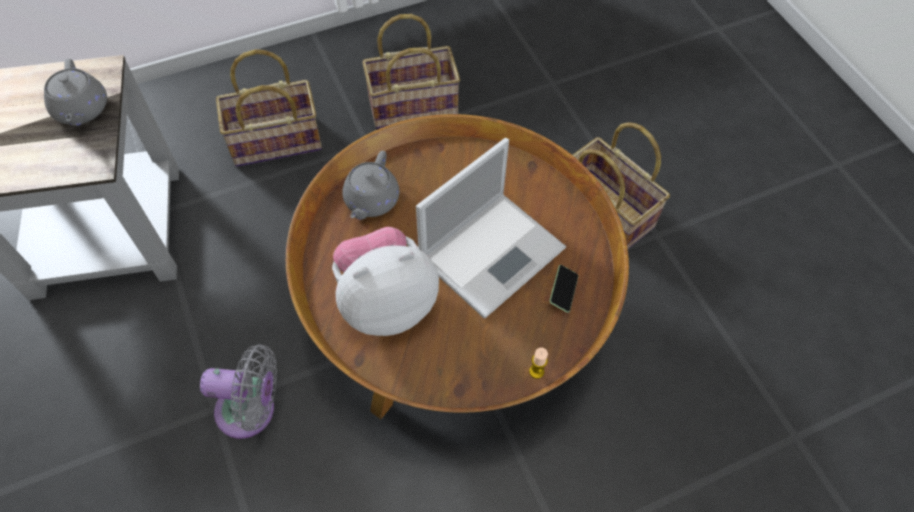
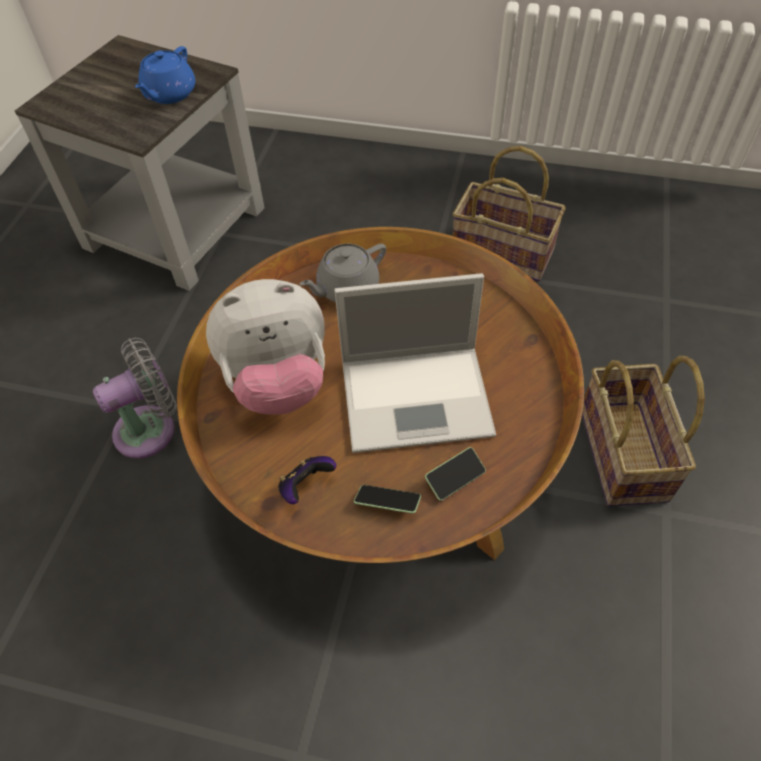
camera: 40 degrees right, 5 degrees down
grey teapot [44,59,107,126] -> blue teapot [135,46,195,104]
grey fan [200,344,277,439] -> grey fan turned 75 degrees counterclockwise [93,338,177,458]
basket [216,49,322,167] -> none
plush toy [332,227,439,336] -> plush toy turned 150 degrees clockwise [206,279,325,415]
candle [529,347,548,379] -> none
none -> game controller [278,456,336,504]
none -> phone [354,485,421,513]

